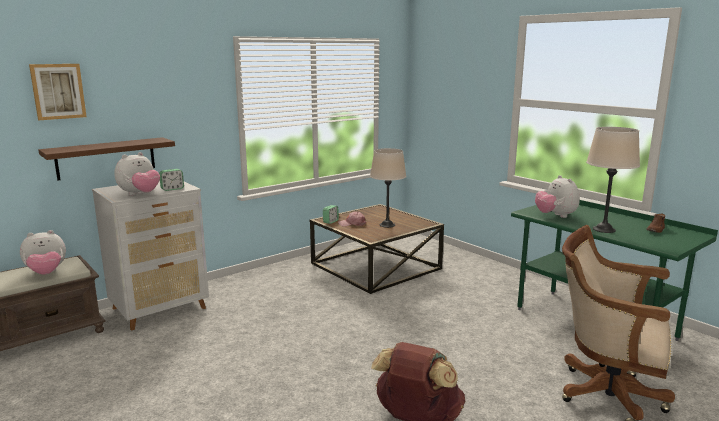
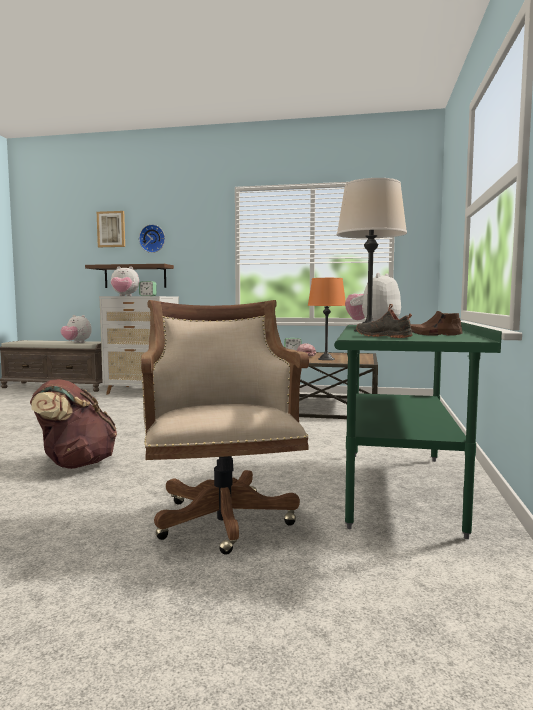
camera: 50 degrees right, 10 degrees down
beige table lamp [370,148,406,228] -> orange table lamp [308,278,346,360]
none -> wall clock [139,224,165,253]
none -> black shoe [356,304,413,338]

